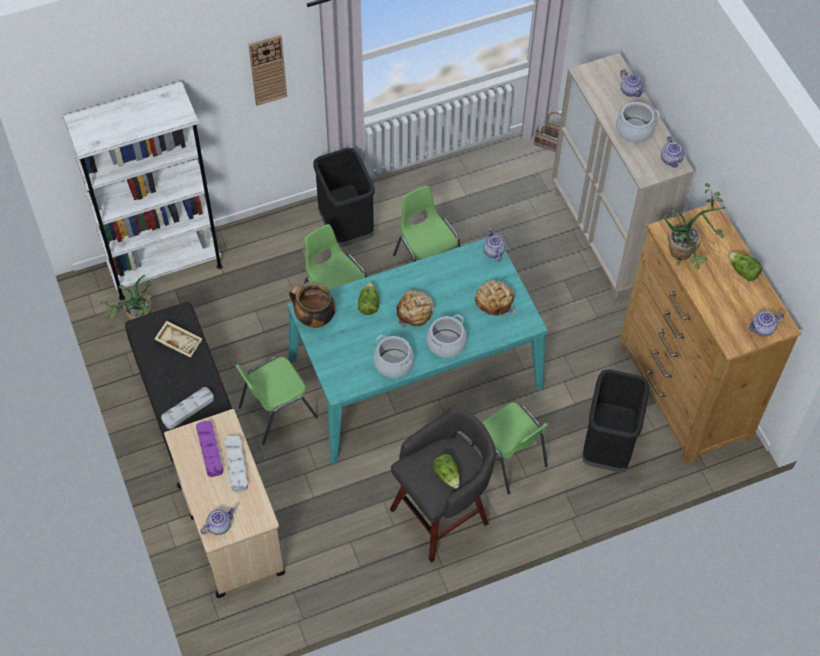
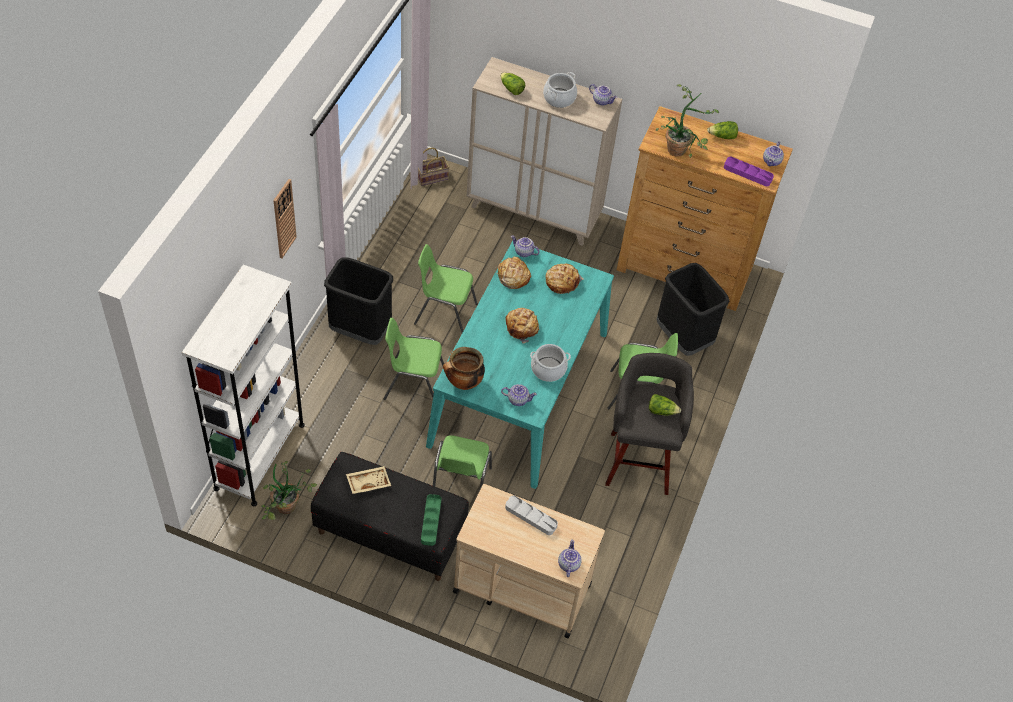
camera: 50 degrees left, 5 degrees down
grey tray [161,387,214,429] -> green tray [421,494,441,546]
purple tray [196,421,223,477] -> purple tray moved to [724,157,774,186]
lettuce [358,282,379,315] -> lettuce moved to [500,73,525,95]
cooking pot [427,314,467,358] -> none
teapot [620,70,645,97] -> teapot moved to [501,384,537,406]
none -> bread [496,257,531,289]

